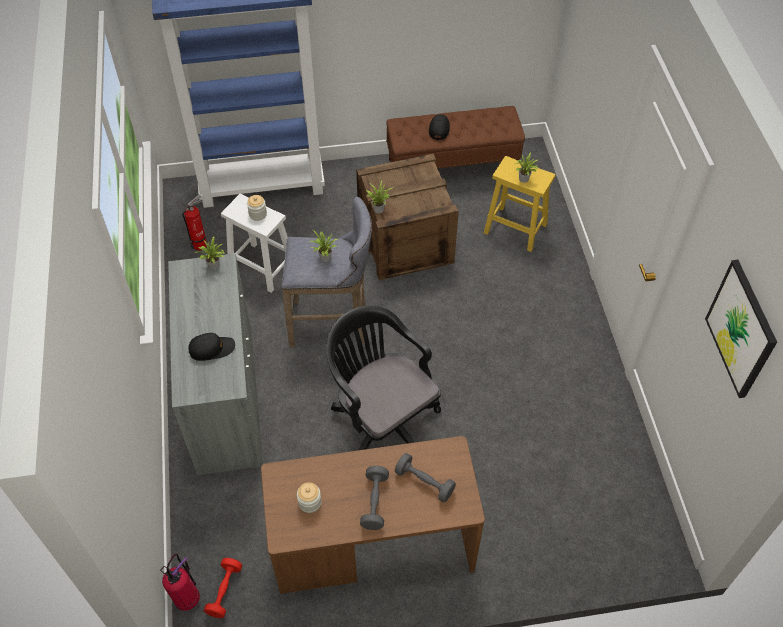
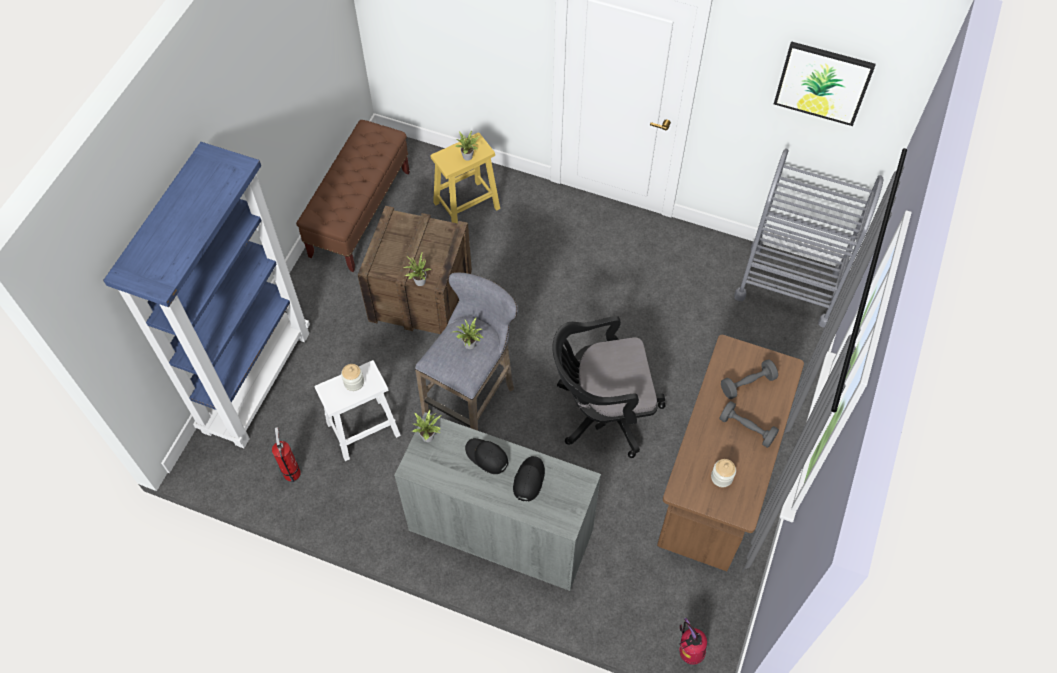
camera: 60 degrees left, 5 degrees up
red dumbbell [204,558,242,618] -> none
black cap [429,114,450,140] -> black cap moved to [465,438,508,474]
none -> grey cart [734,149,883,328]

